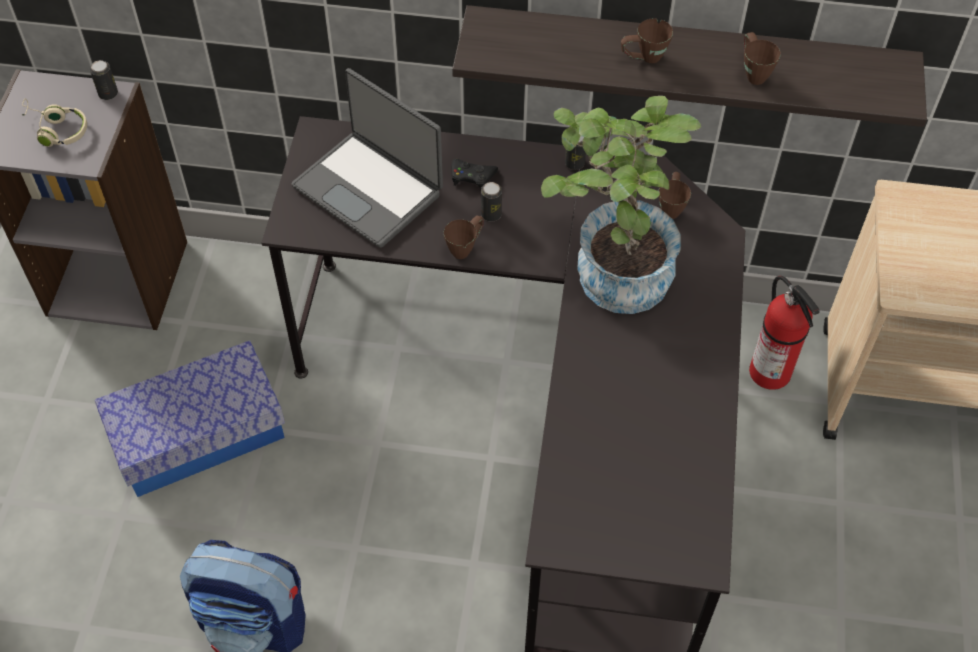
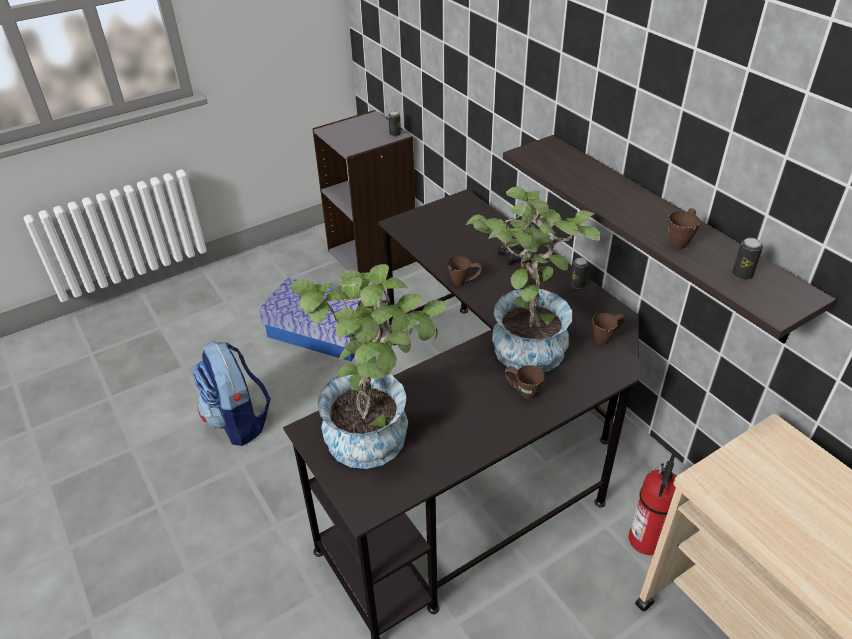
camera: 50 degrees right, 15 degrees down
beige headphones [22,99,87,147] -> none
laptop [292,68,443,248] -> none
can [481,182,502,222] -> can moved to [732,238,763,280]
brown mug [621,18,673,63] -> brown mug moved to [505,365,545,400]
none -> potted plant [290,264,447,469]

